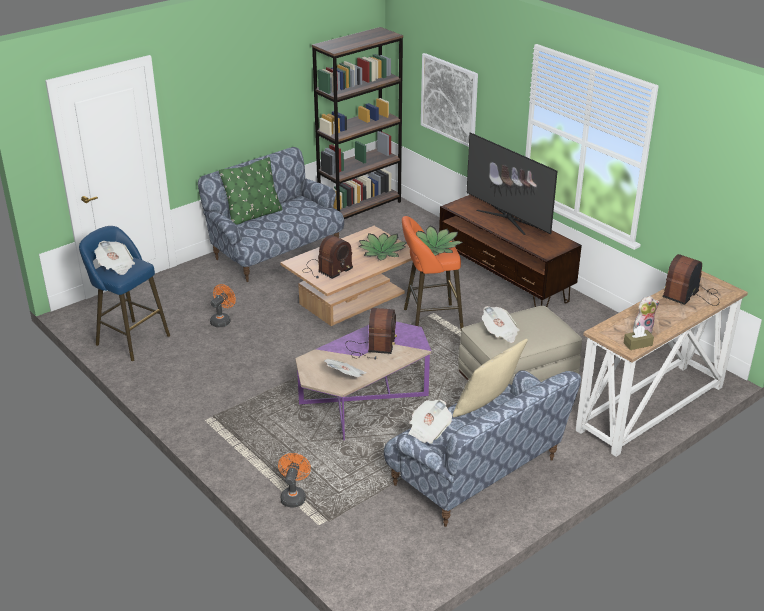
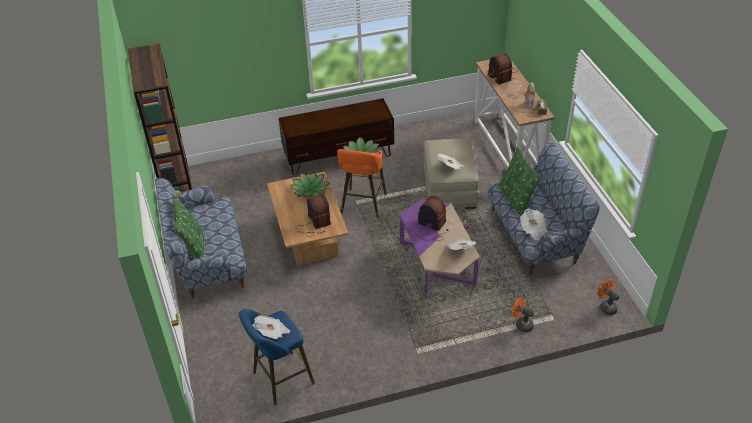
camera: 65 degrees left, 10 degrees up
orange fan [210,284,236,327] -> orange fan moved to [597,280,620,315]
picture [421,53,478,147] -> none
beige pillow [453,339,528,417] -> green pillow [499,147,541,216]
television [467,132,558,235] -> none

